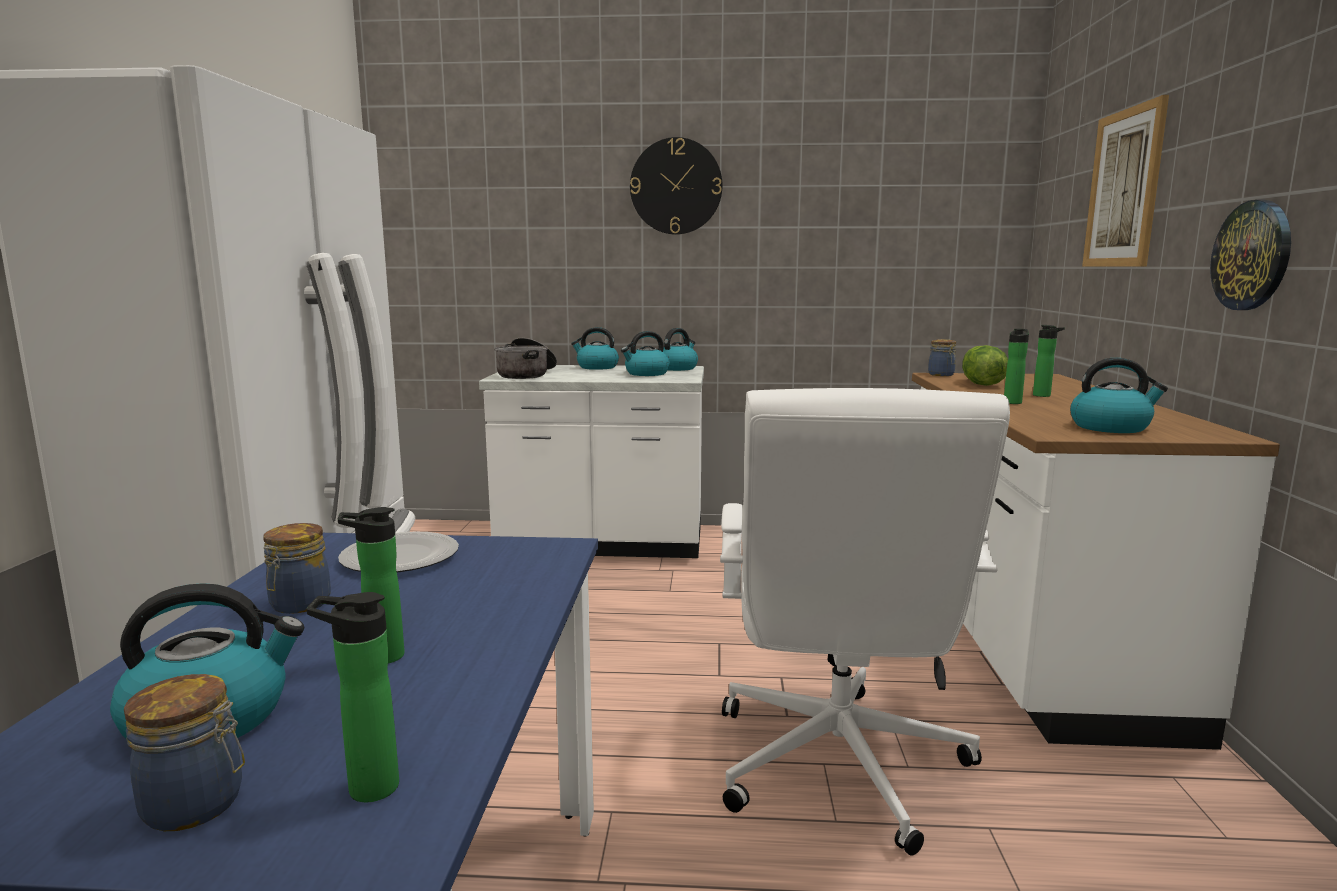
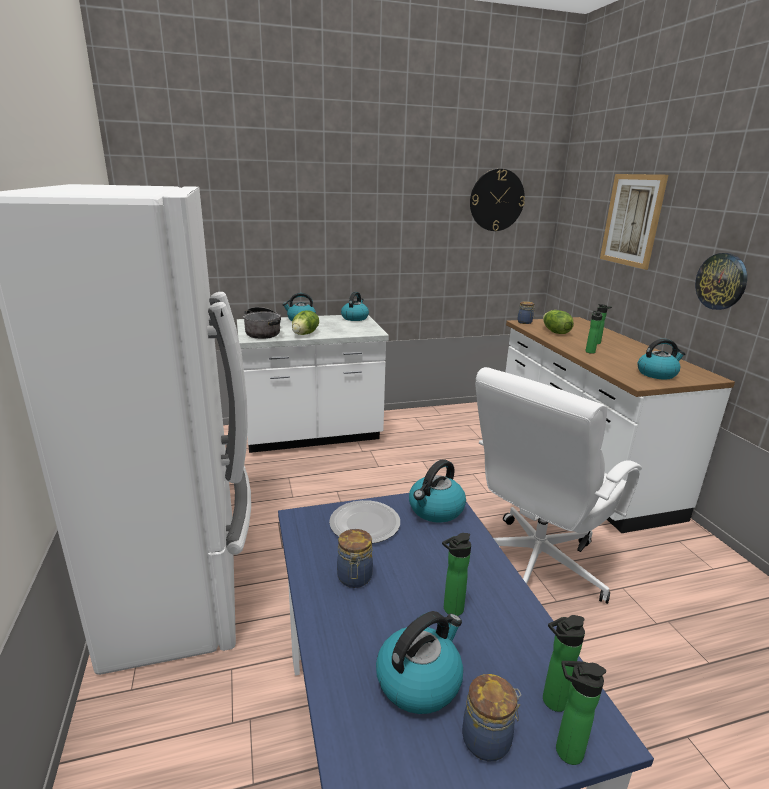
camera: 20 degrees left, 10 degrees up
kettle [621,331,670,376] -> kettle moved to [409,459,466,523]
wall clock [630,137,722,235] -> wall clock moved to [470,169,525,231]
white office chair [720,388,1010,856] -> white office chair turned 60 degrees clockwise [475,367,642,604]
none -> lettuce [292,310,319,335]
none -> bottle [556,661,606,765]

